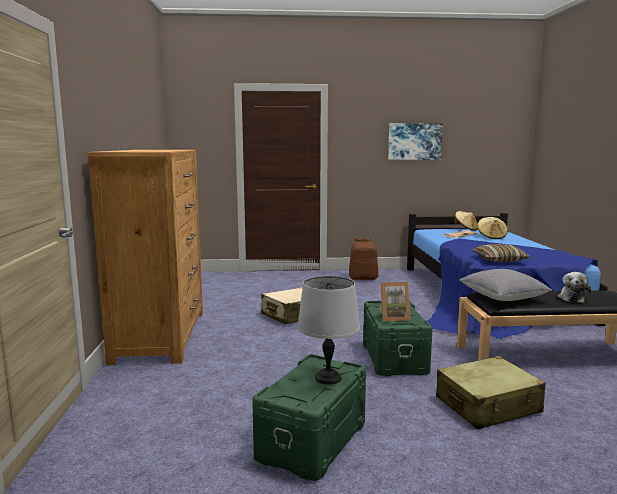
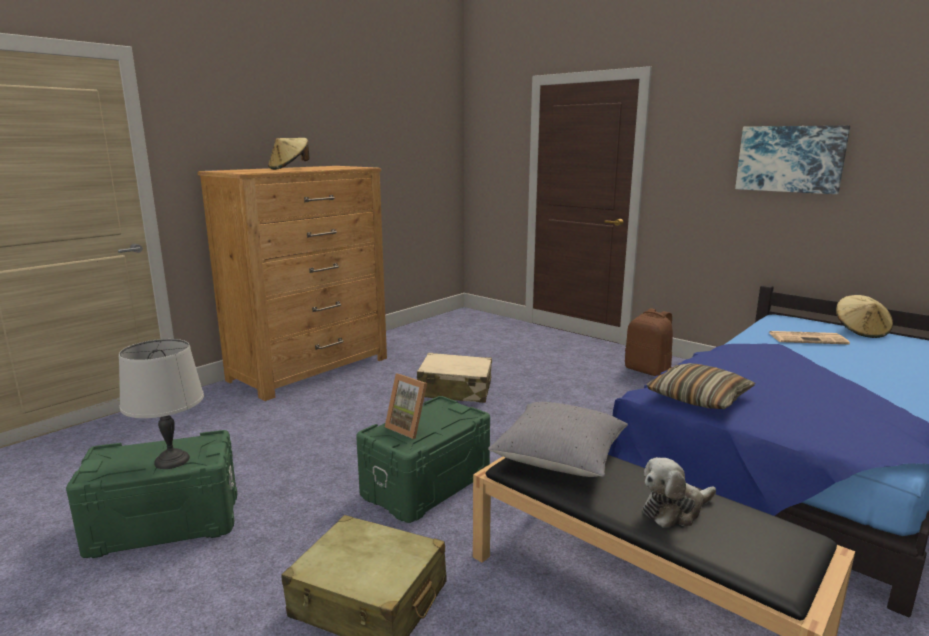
camera: 45 degrees right, 5 degrees up
beige hat [477,217,508,239] -> beige hat moved to [268,138,310,170]

